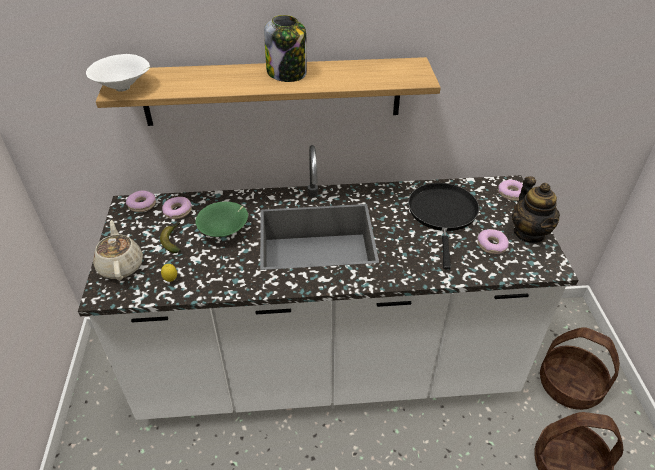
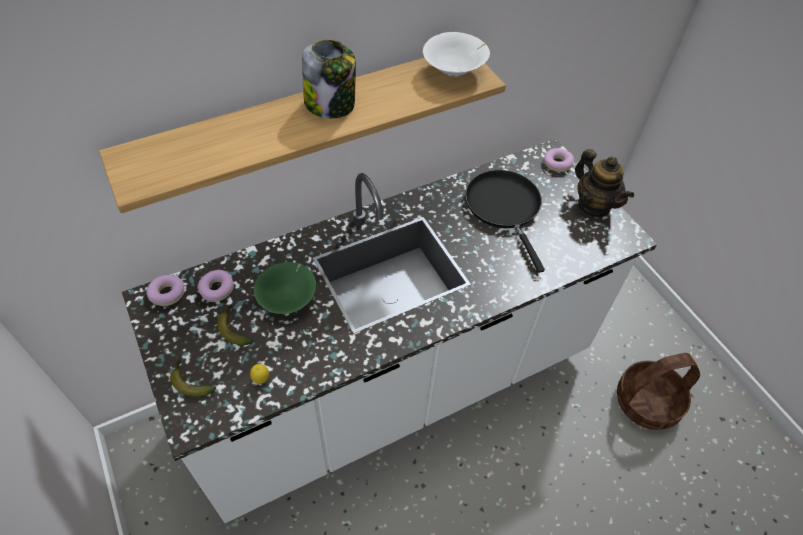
camera: 25 degrees left, 10 degrees up
white bowl [86,54,150,92] -> white bowl moved to [423,32,490,77]
beige teapot [93,220,143,280] -> banana [170,359,216,397]
donut [477,229,509,254] -> none
basket [540,327,620,410] -> none

